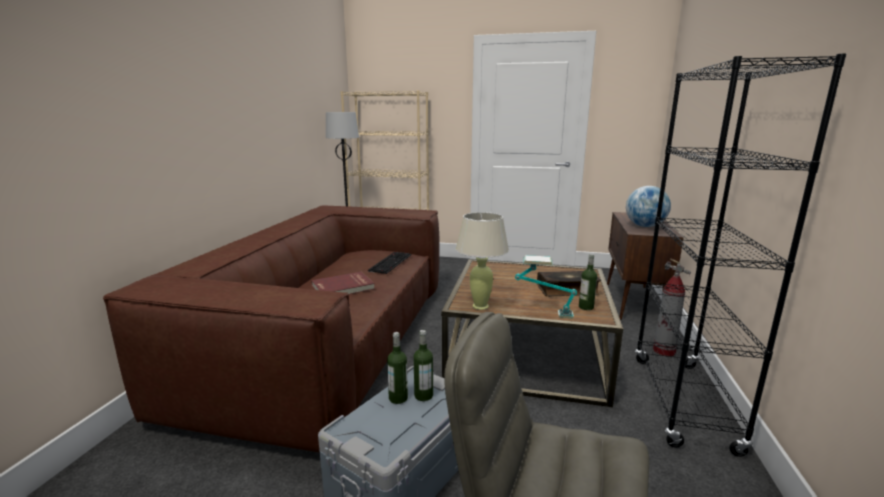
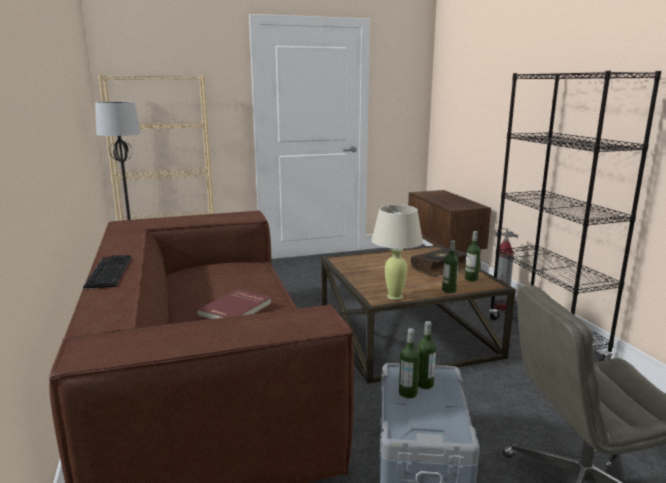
camera: 30 degrees left, 0 degrees up
keyboard [368,252,411,274] -> keyboard moved to [83,255,132,289]
table lamp [515,255,577,318] -> bottle [442,240,459,293]
globe [626,186,671,227] -> none

